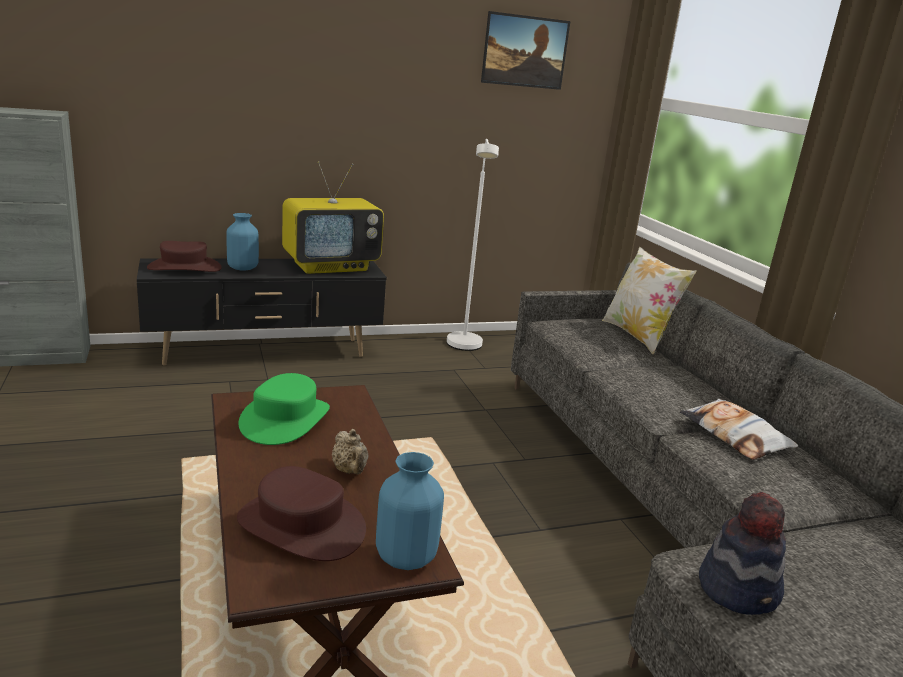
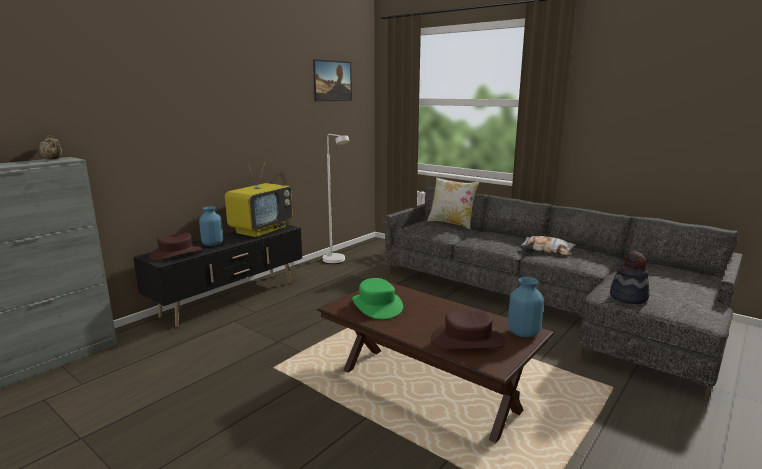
camera: 30 degrees left, 5 degrees down
beige teapot [332,429,369,474] -> beige teapot moved to [39,135,62,159]

